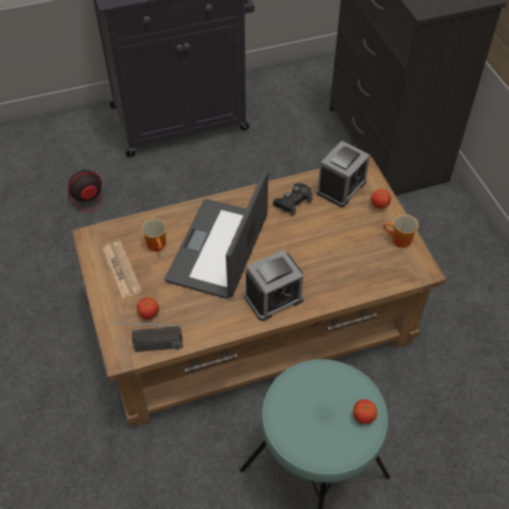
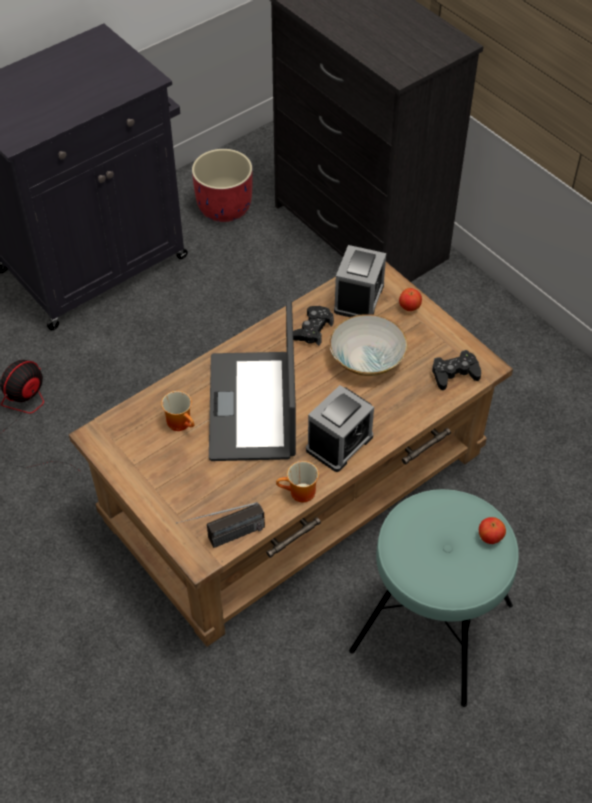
camera: 20 degrees left, 0 degrees up
newspaper [103,241,142,299] -> none
apple [137,298,159,320] -> none
mug [383,214,418,248] -> mug moved to [276,461,319,503]
none -> red planter [192,149,253,222]
none -> bowl [329,314,408,376]
none -> black game controller [432,350,481,390]

